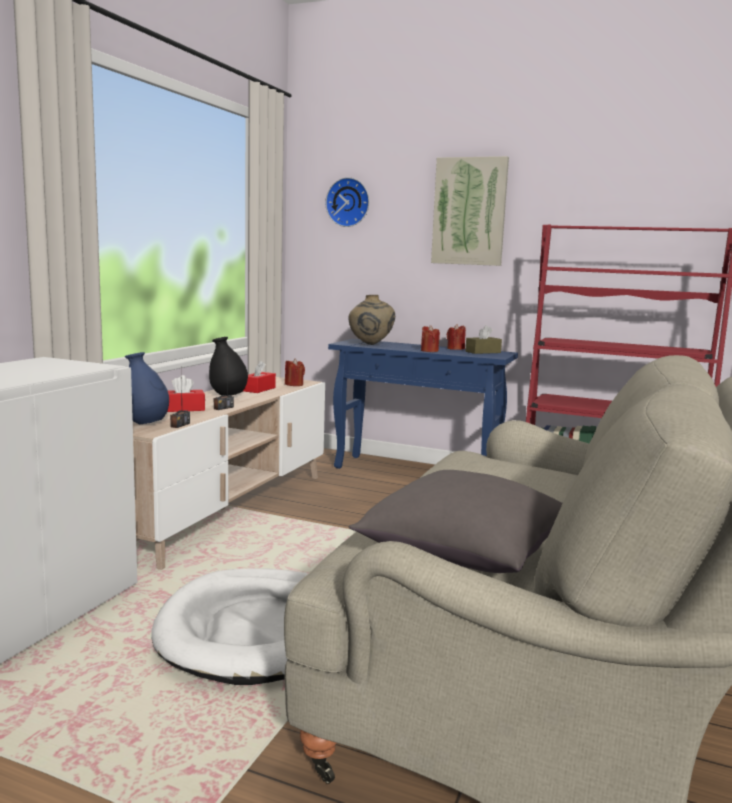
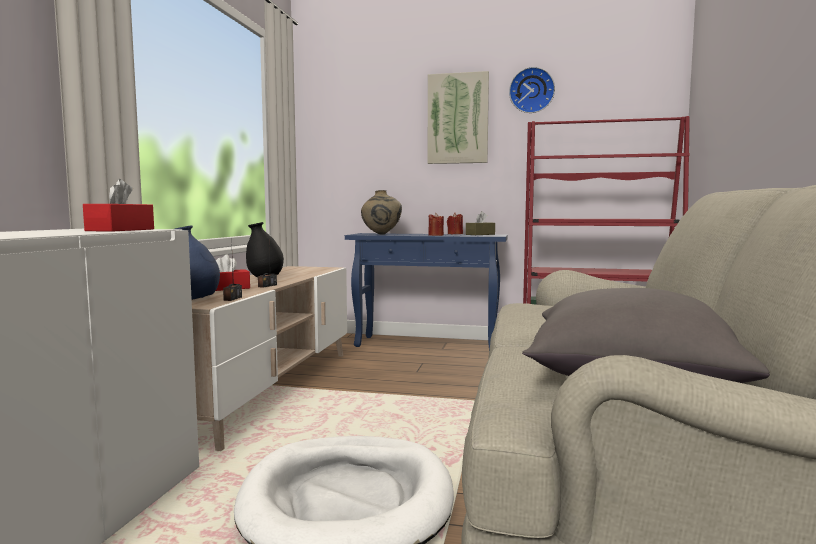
camera: 10 degrees left, 5 degrees down
red tissue box [243,360,276,393] -> red tissue box moved to [83,179,154,232]
red candle [285,359,305,386] -> none
wall clock [325,177,369,227] -> wall clock moved to [509,67,555,113]

